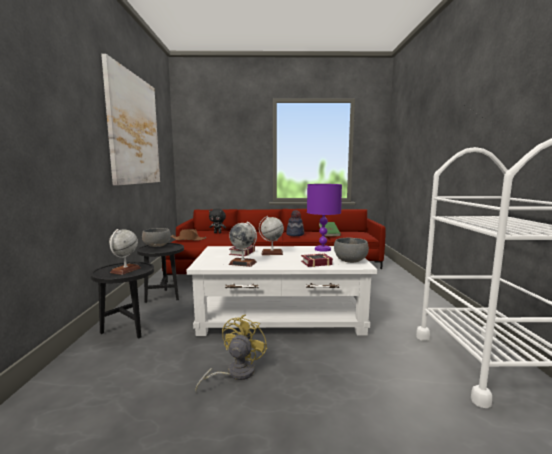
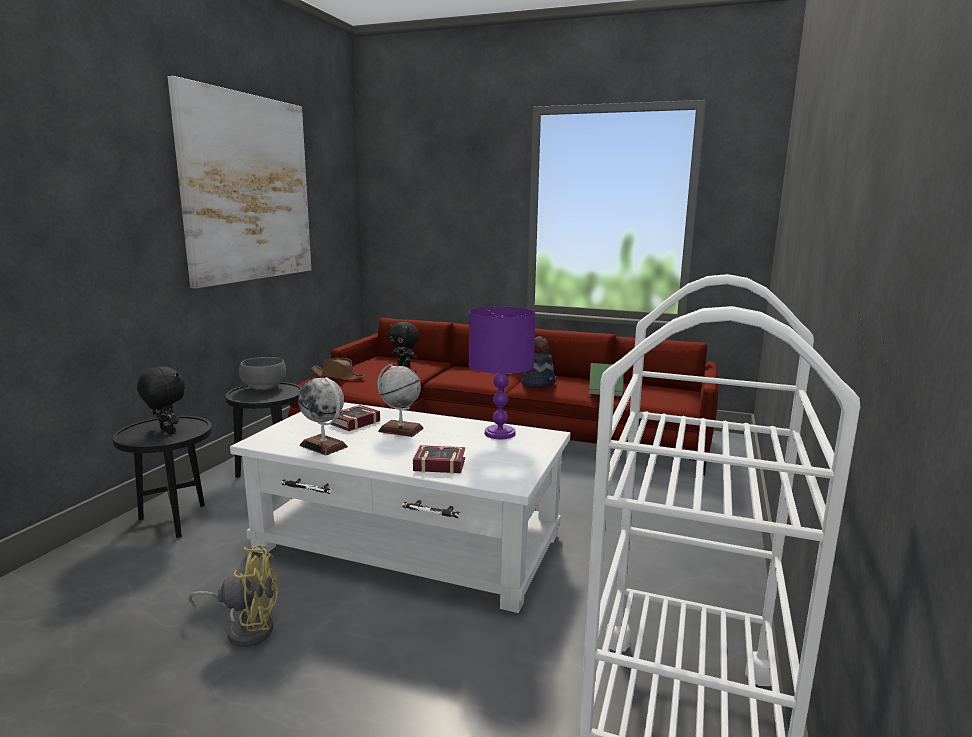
camera: 20 degrees right, 5 degrees up
globe [109,229,141,275] -> black plush toy [137,366,185,434]
yellow fan [195,314,267,392] -> yellow fan turned 45 degrees clockwise [189,545,278,647]
grey bowl [334,238,369,263] -> none

